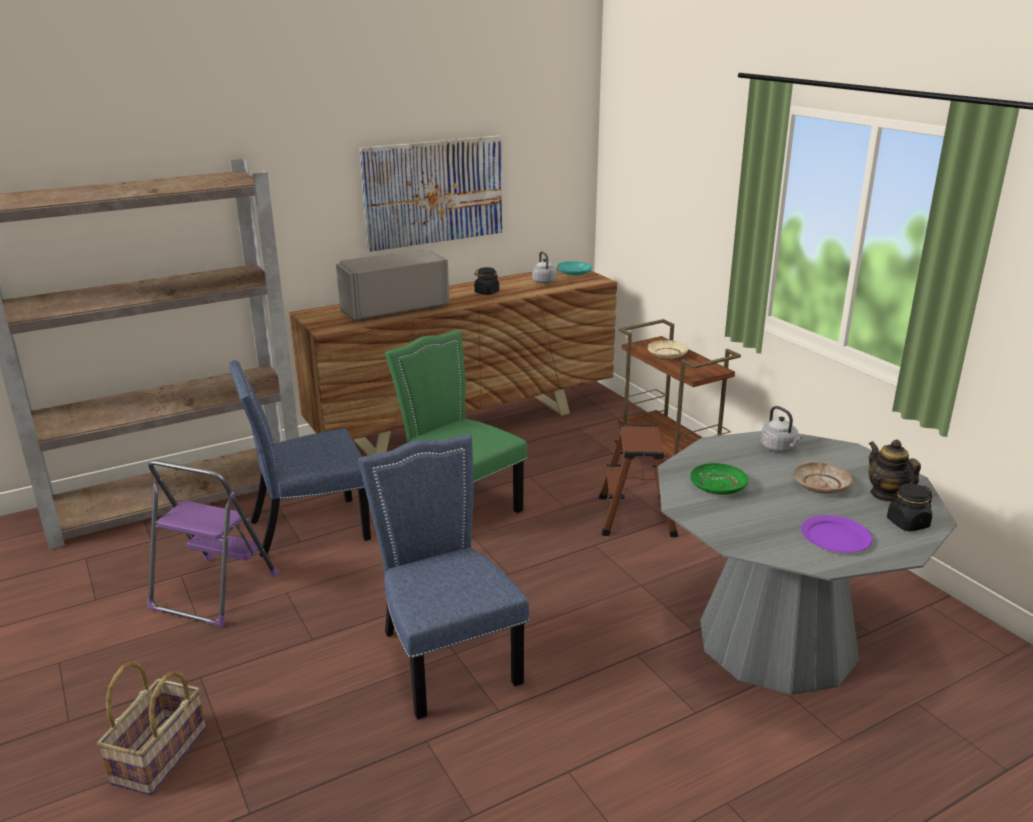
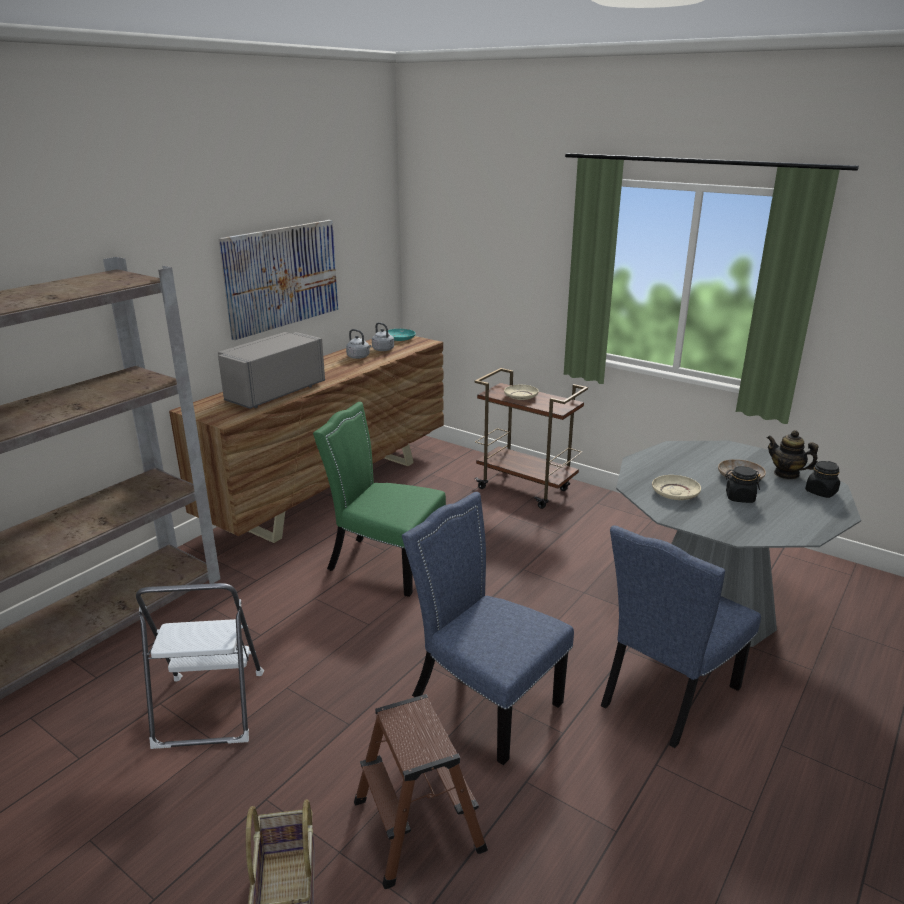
camera: 25 degrees left, 0 degrees up
purple step ladder [147,460,280,627] -> white step ladder [136,583,264,749]
blue chair [229,360,371,557] -> blue chair moved to [601,525,761,748]
black jar [474,267,499,295] -> black jar moved to [725,466,761,503]
brown step ladder [599,425,678,537] -> brown step ladder moved to [354,694,488,889]
green plate [690,463,748,495] -> beige plate [652,475,701,500]
grey kettle [761,406,802,453] -> grey kettle moved to [346,329,371,359]
purple plate [801,515,873,553] -> none

